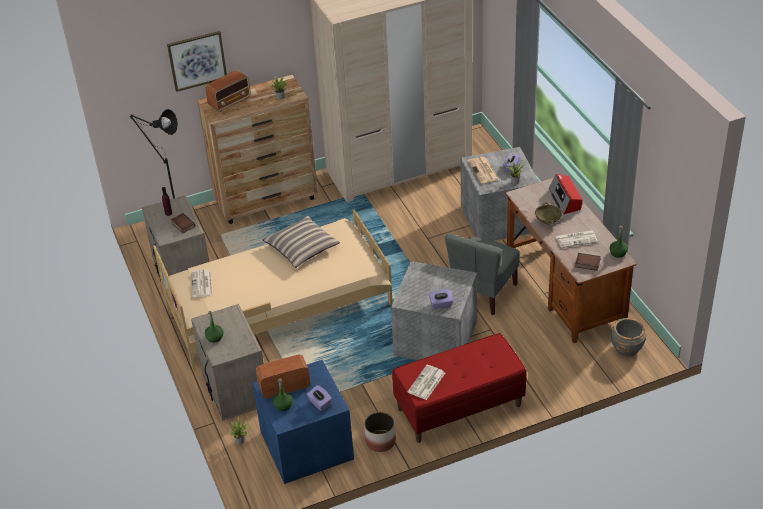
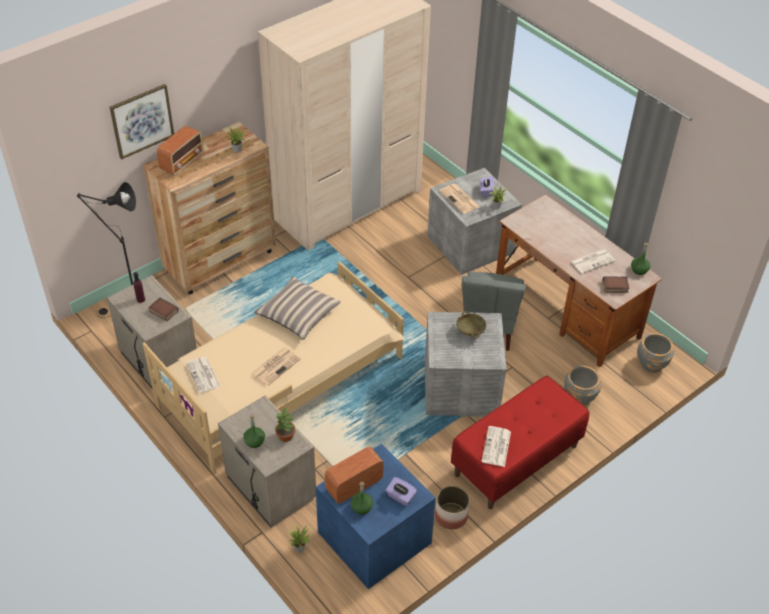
camera: 20 degrees left, 5 degrees up
purple tissue box [429,289,453,309] -> none
beige bowl [535,203,562,225] -> beige bowl moved to [456,311,487,338]
radio [549,174,582,215] -> none
none -> newspaper [251,348,301,386]
none -> potted plant [275,408,296,442]
none -> grey planter [564,365,601,406]

